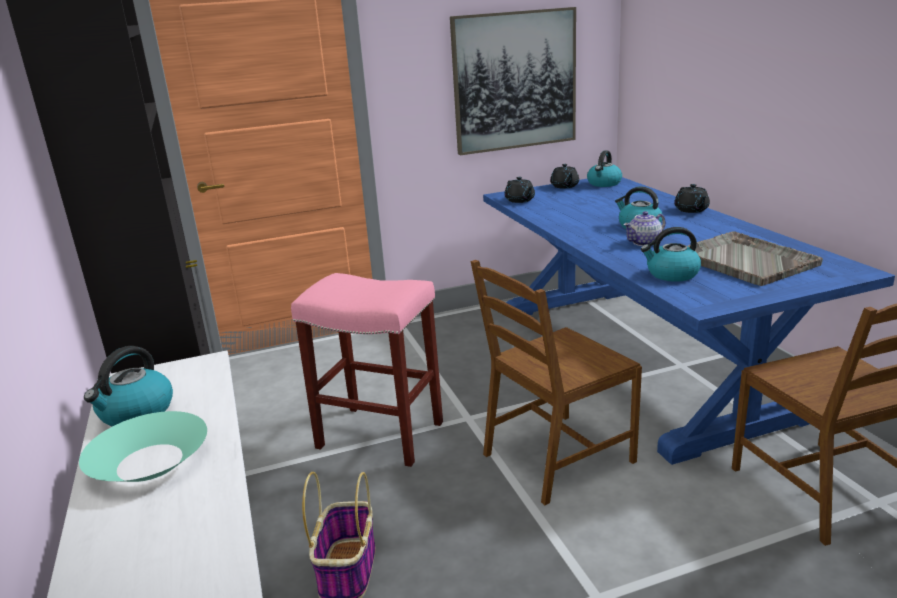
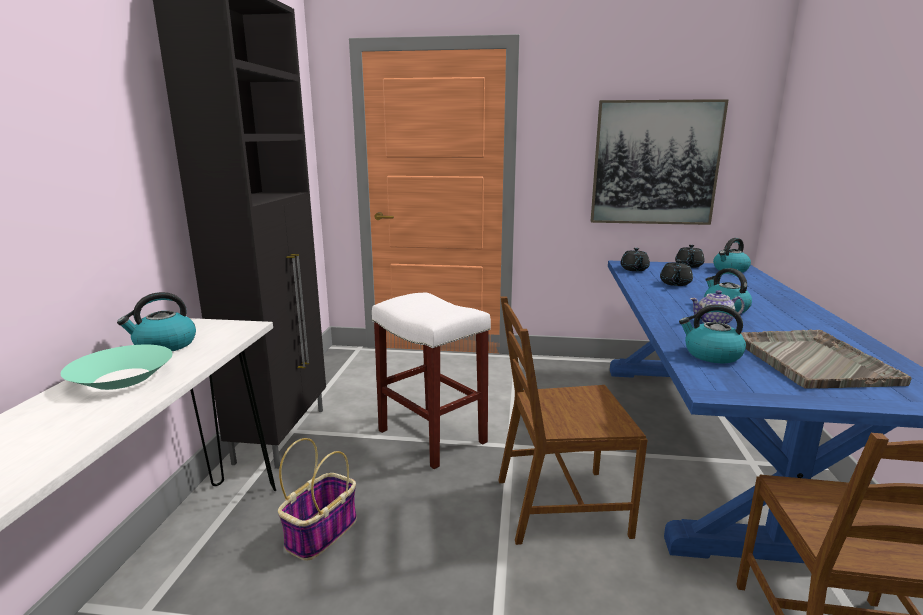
camera: 25 degrees right, 5 degrees down
pink stool [291,273,443,467] -> white stool [372,293,491,469]
black teapot [674,184,710,213] -> black teapot moved to [660,260,693,286]

